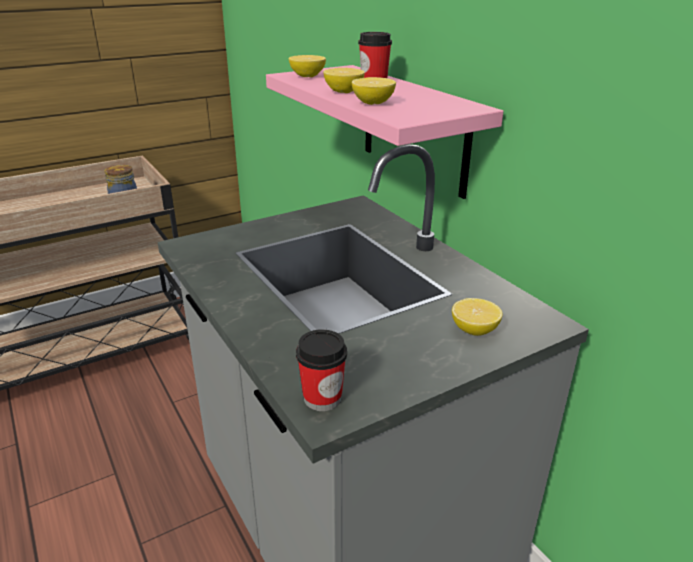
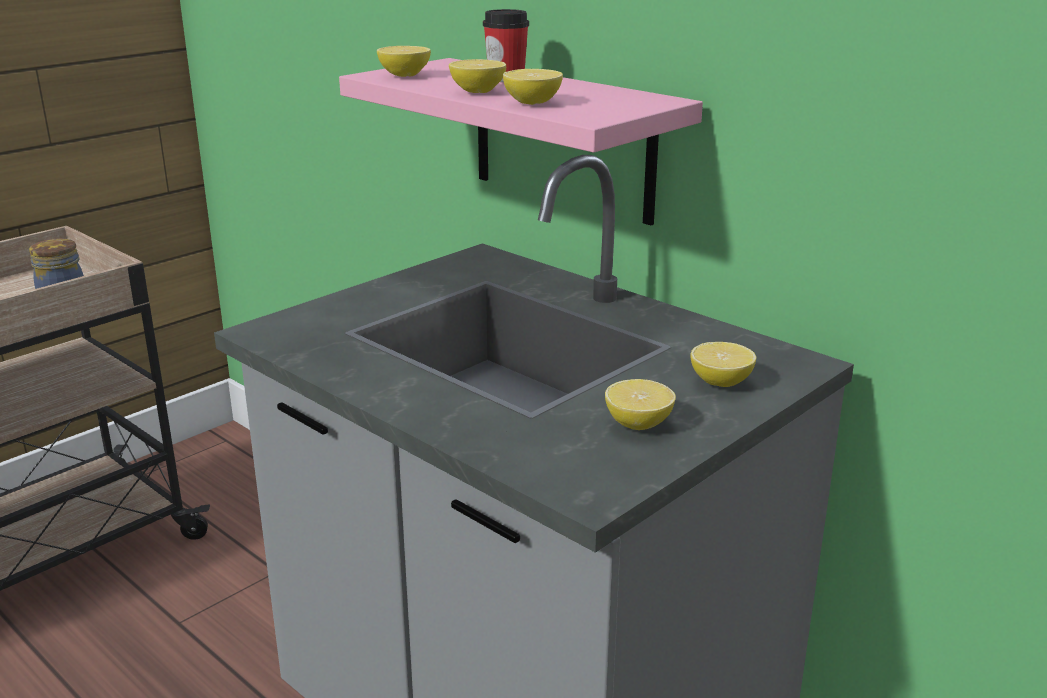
camera: 15 degrees left, 5 degrees down
cup [296,329,347,411] -> none
none -> lemon [605,379,676,430]

